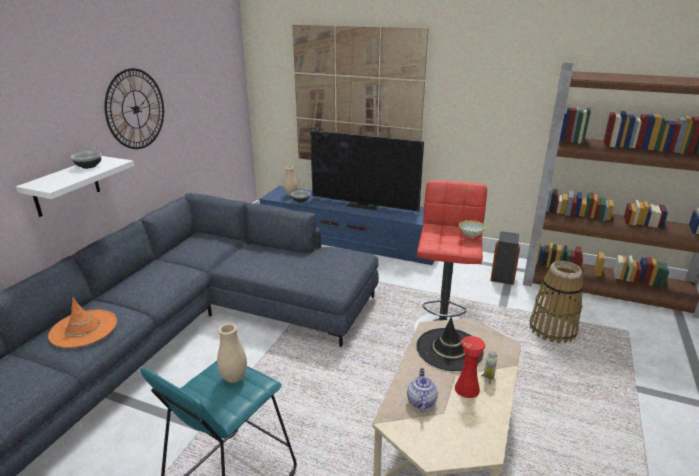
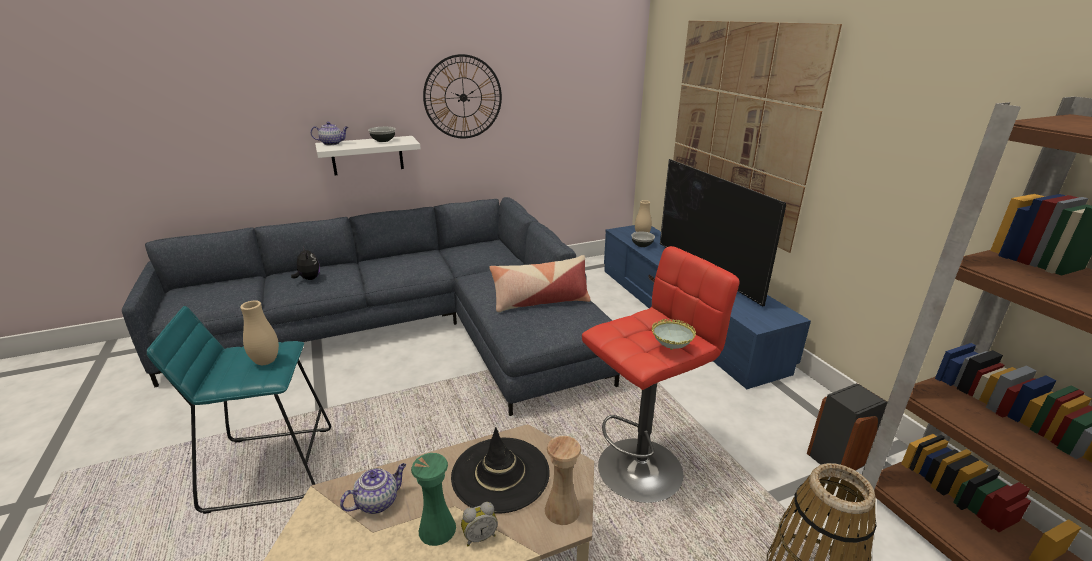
camera: 45 degrees right, 0 degrees up
orange hat [48,297,117,348] -> plush toy [291,246,320,280]
red vase [455,336,485,398] -> green vase [411,453,456,546]
none -> teapot [311,122,348,145]
none -> pillow [489,255,591,312]
none -> beige vase [545,436,581,525]

